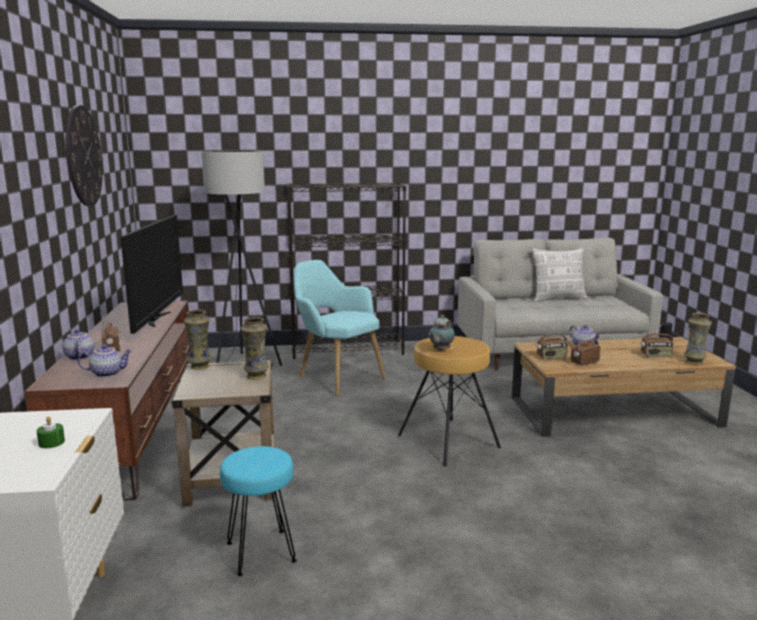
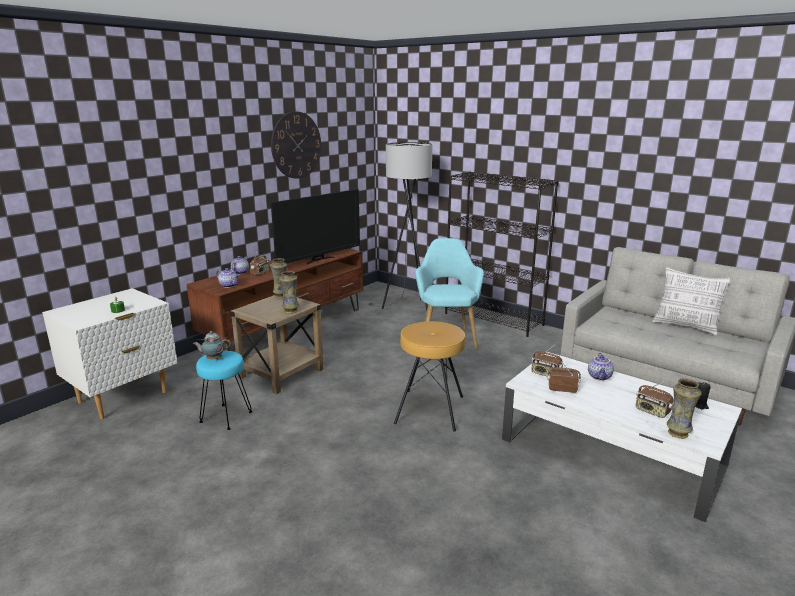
camera: 45 degrees right, 5 degrees up
teapot [429,315,455,351] -> teapot moved to [193,331,231,360]
brown coffee table [512,337,736,437] -> white coffee table [502,352,742,522]

